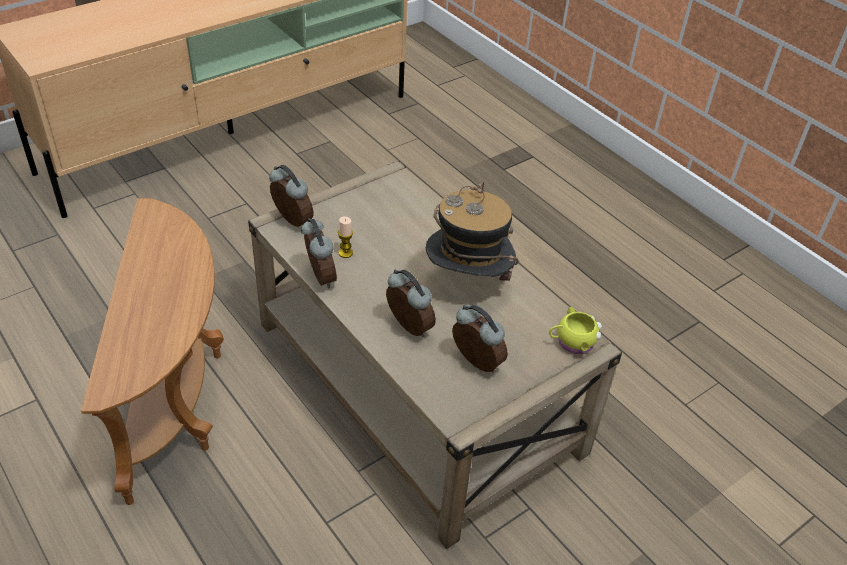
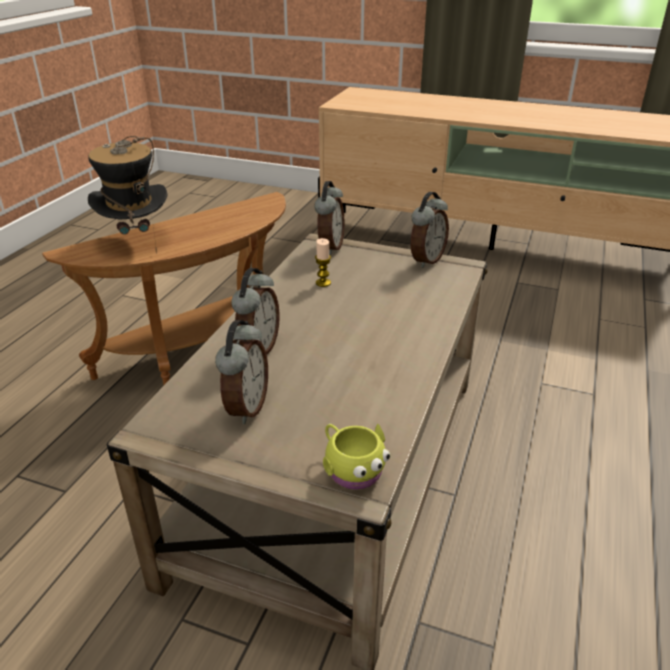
camera: 60 degrees right, 10 degrees down
alarm clock [301,218,337,289] -> alarm clock moved to [410,192,449,268]
hat [426,182,519,281] -> hat moved to [88,136,167,254]

